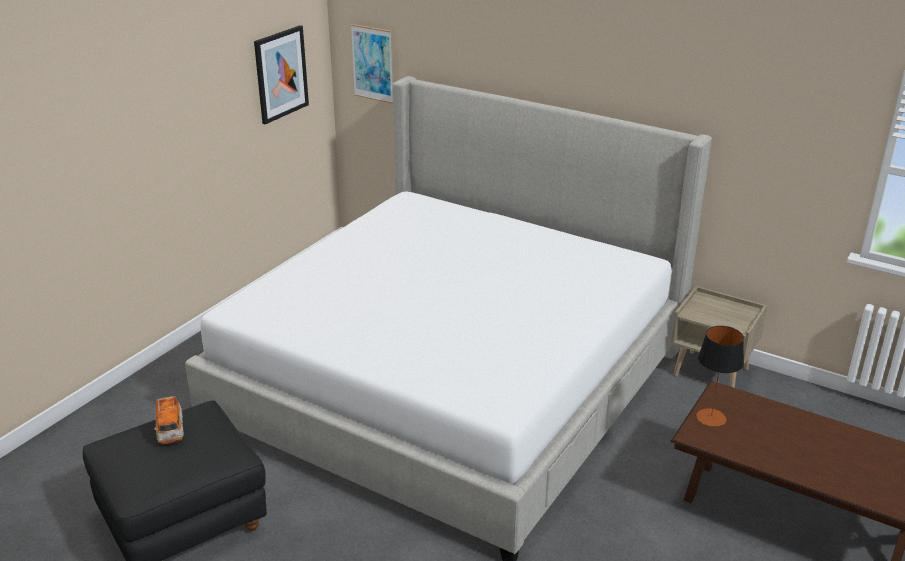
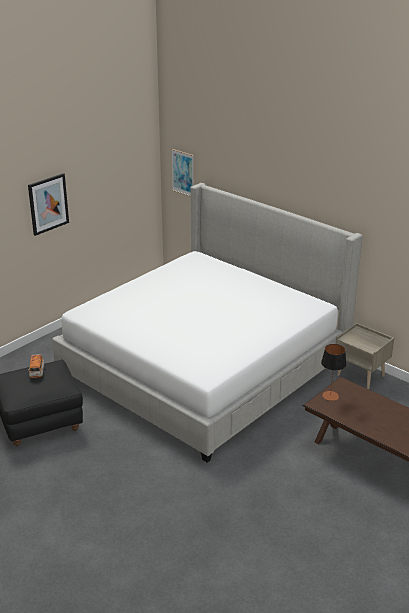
camera: 10 degrees right, 0 degrees up
picture [254,25,309,124] -> picture moved to [28,173,69,236]

